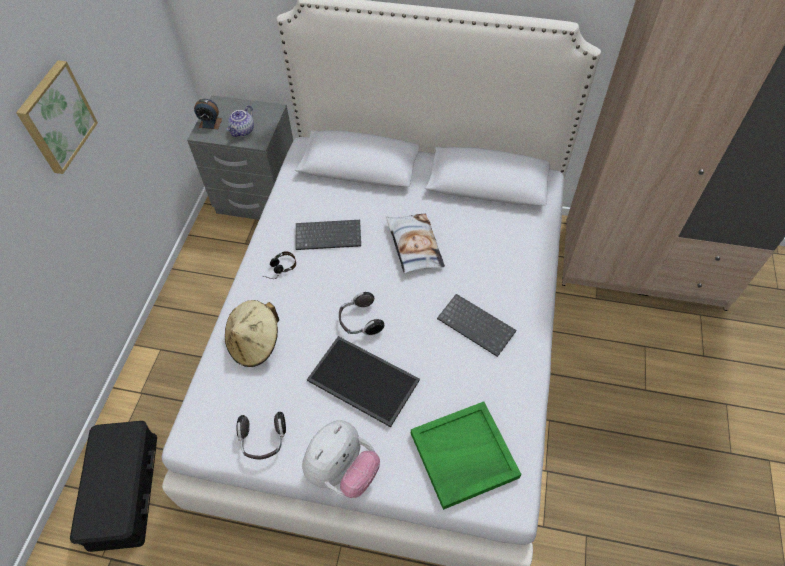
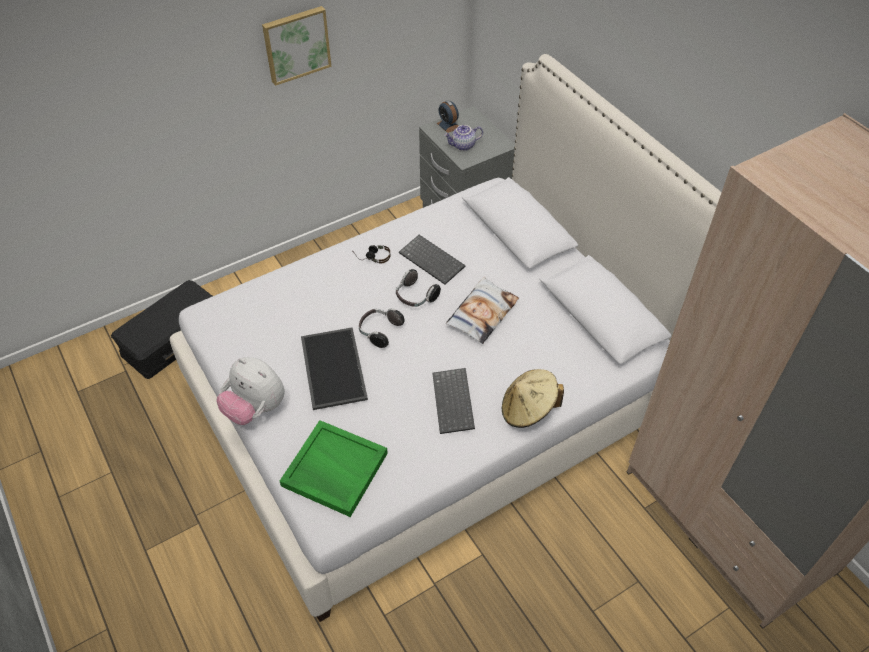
camera: 45 degrees right, 5 degrees down
beige hat [225,300,279,367] -> beige hat moved to [502,369,564,428]
headphones [236,412,286,460] -> headphones moved to [396,269,441,307]
plush toy [302,420,380,498] -> plush toy turned 45 degrees clockwise [216,357,285,425]

